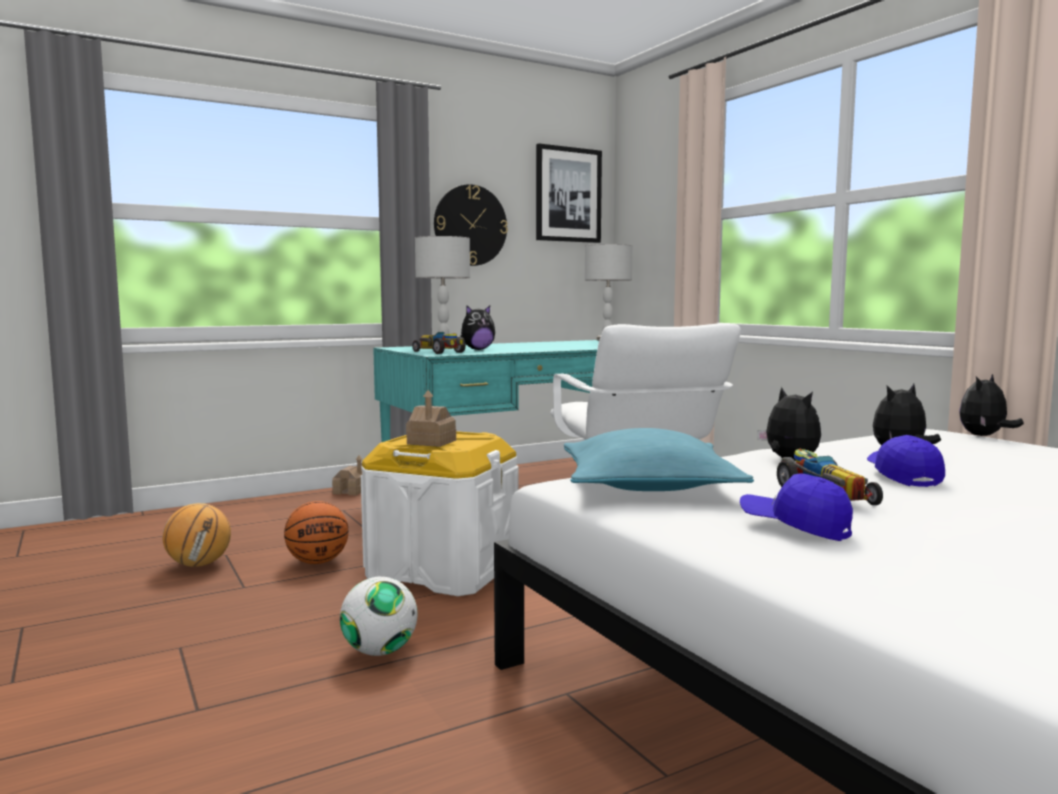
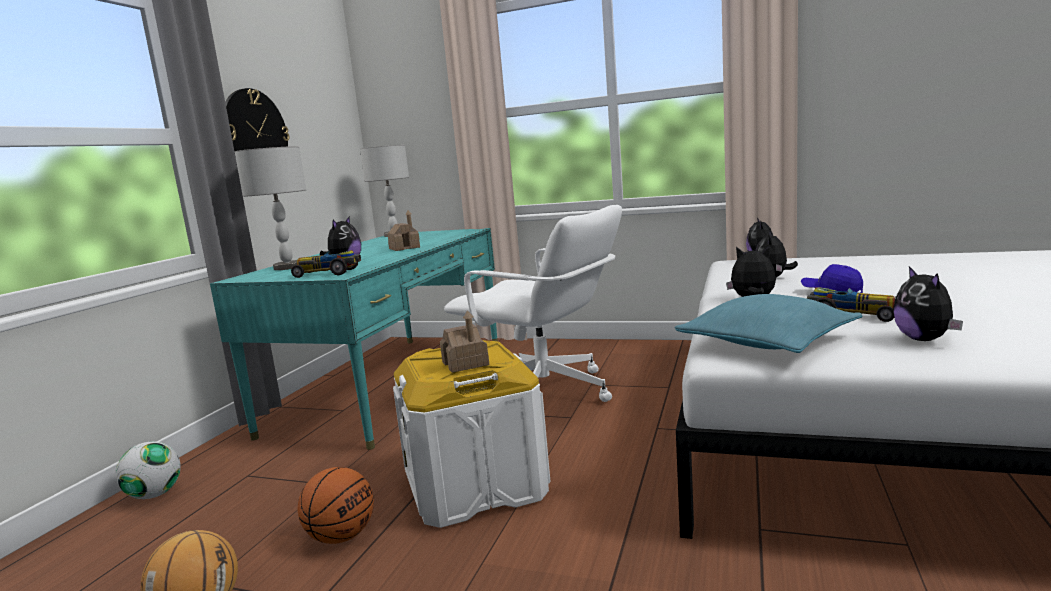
camera: 40 degrees left, 5 degrees up
toy house [332,455,362,496] -> toy house moved to [388,210,420,251]
football [340,577,417,656] -> football moved to [116,442,181,499]
picture [536,143,602,243] -> none
blue cap [740,473,853,541] -> plush toy [893,266,963,341]

